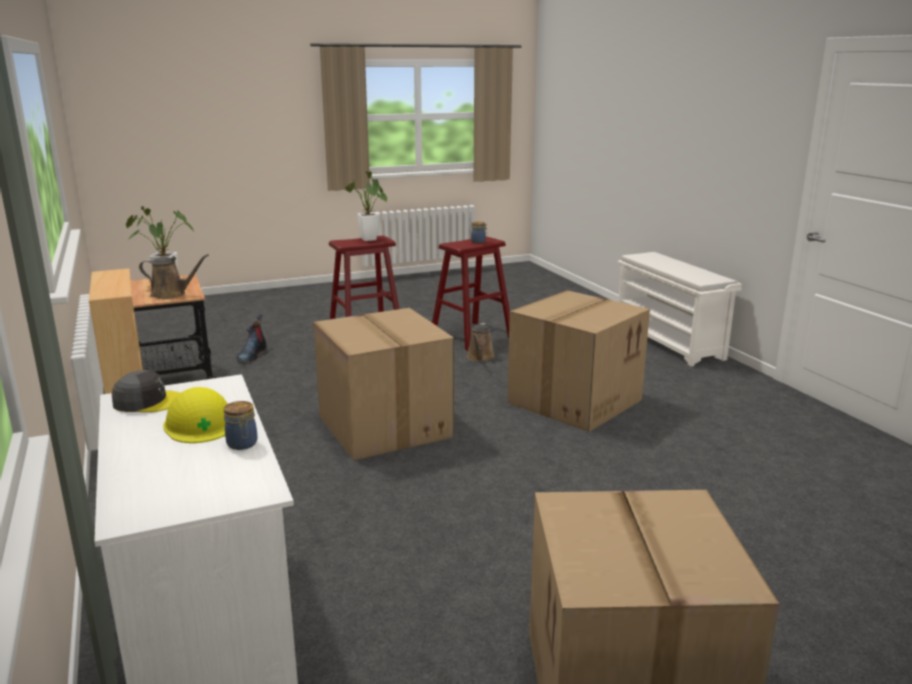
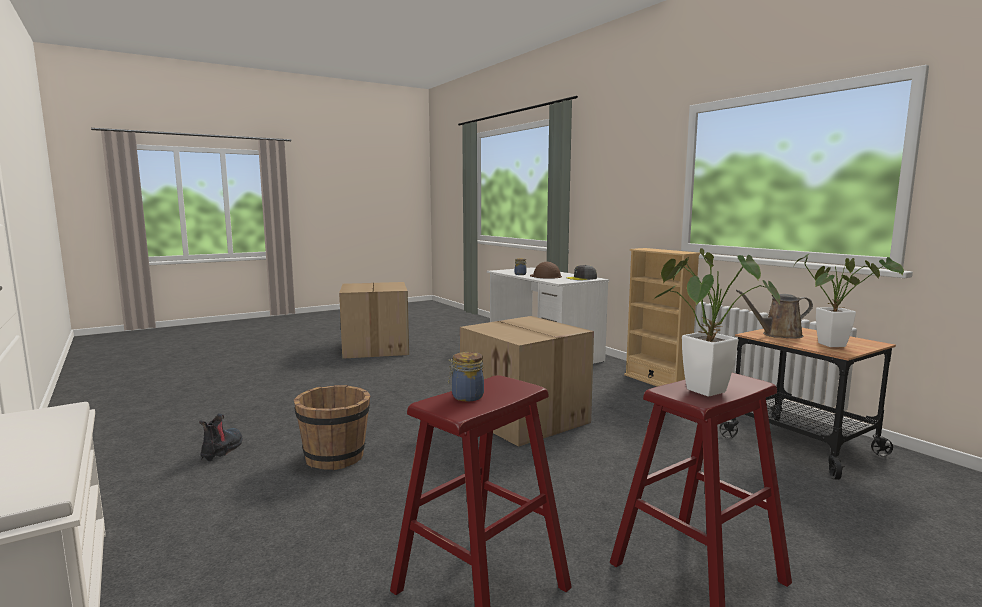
camera: 170 degrees right, 10 degrees down
yellow hard hat [163,387,228,443] -> brown hard hat [530,262,562,279]
boot [237,314,267,362] -> boot moved to [199,414,243,462]
brown watering can [467,323,495,362] -> none
cardboard box [507,290,650,432] -> brown bucket [294,385,370,470]

